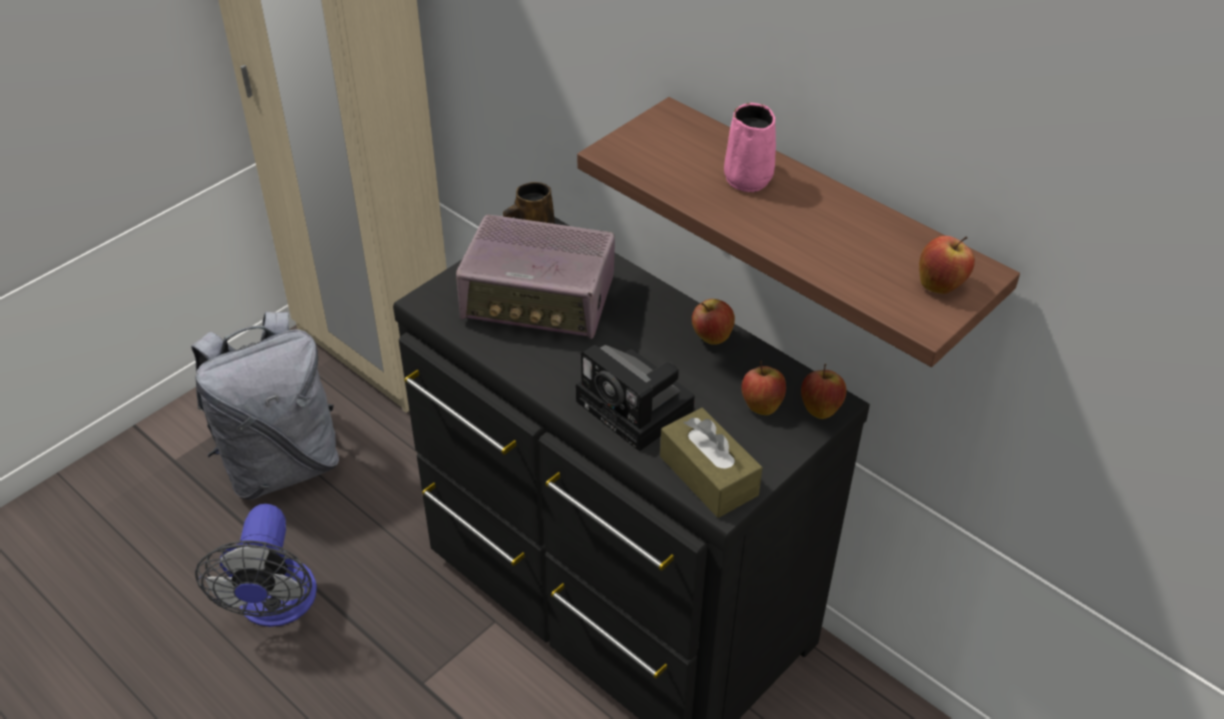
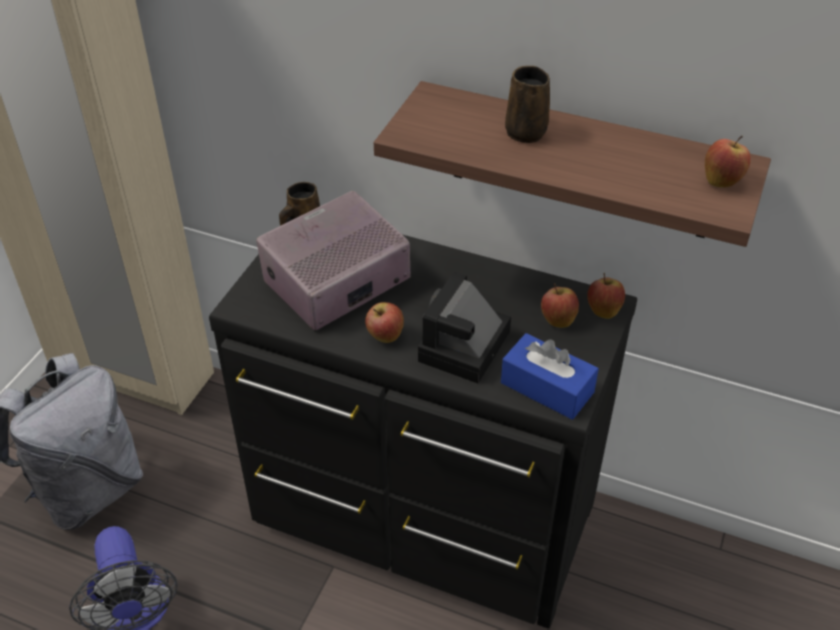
camera: 20 degrees left, 0 degrees up
radio [456,215,615,339] -> radio turned 150 degrees clockwise [256,191,411,330]
camera [576,345,695,451] -> camera turned 90 degrees clockwise [418,272,511,383]
brown tissue box [660,408,762,518] -> blue tissue box [501,333,599,420]
apple [692,299,735,345] -> apple moved to [365,302,404,343]
pink mug [724,103,776,192] -> brown mug [505,66,550,143]

